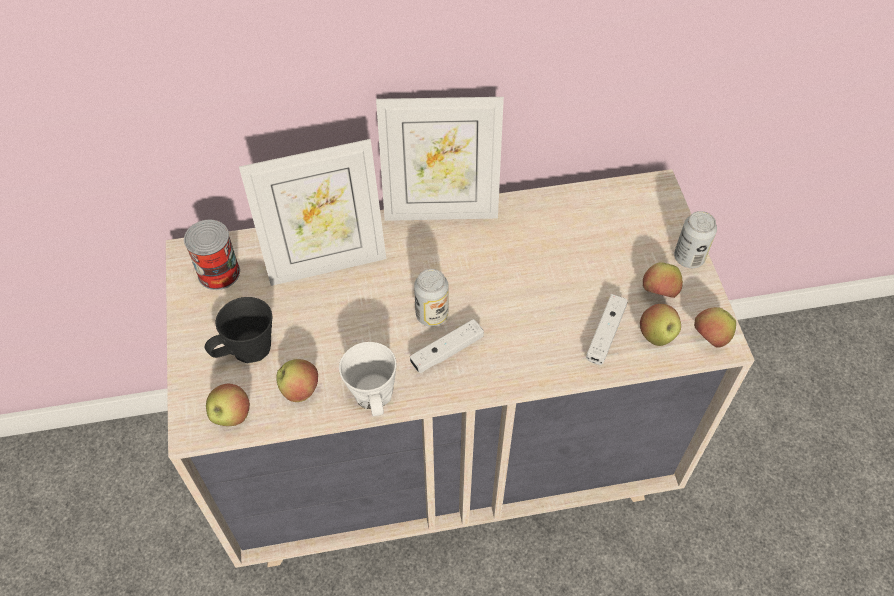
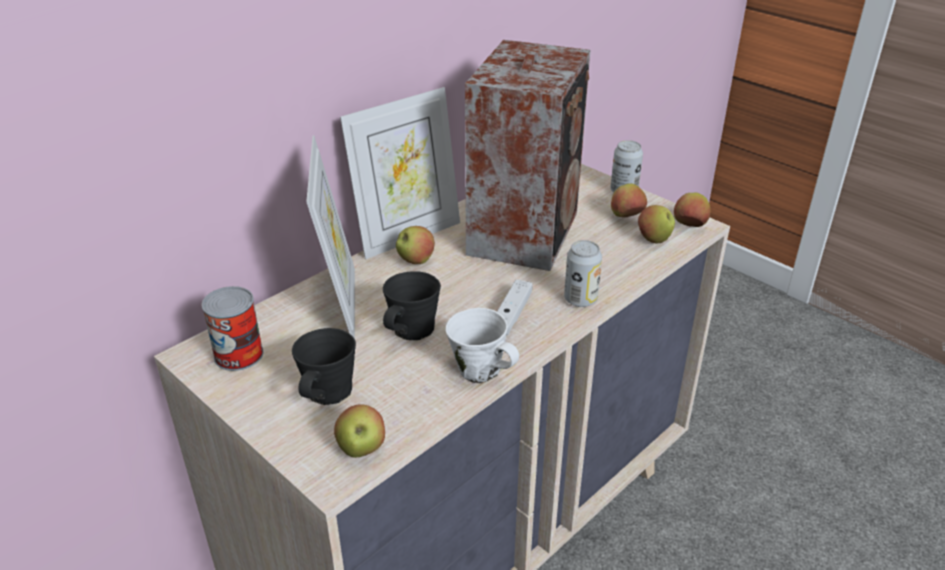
camera: 35 degrees left, 20 degrees down
picture frame [239,139,386,286] -> picture frame turned 45 degrees counterclockwise [306,136,355,339]
apple [277,359,318,402] -> apple moved to [396,226,435,264]
can [414,269,449,327] -> can moved to [564,240,602,307]
white game controller [586,294,628,365] -> none
none -> black mug [383,271,441,340]
none -> speaker [465,40,591,271]

